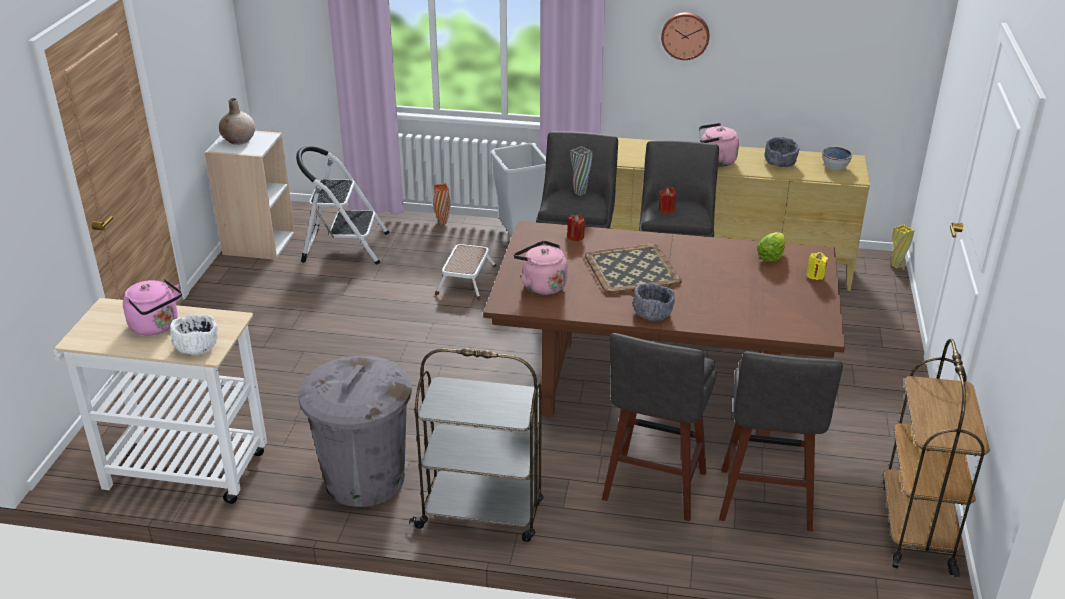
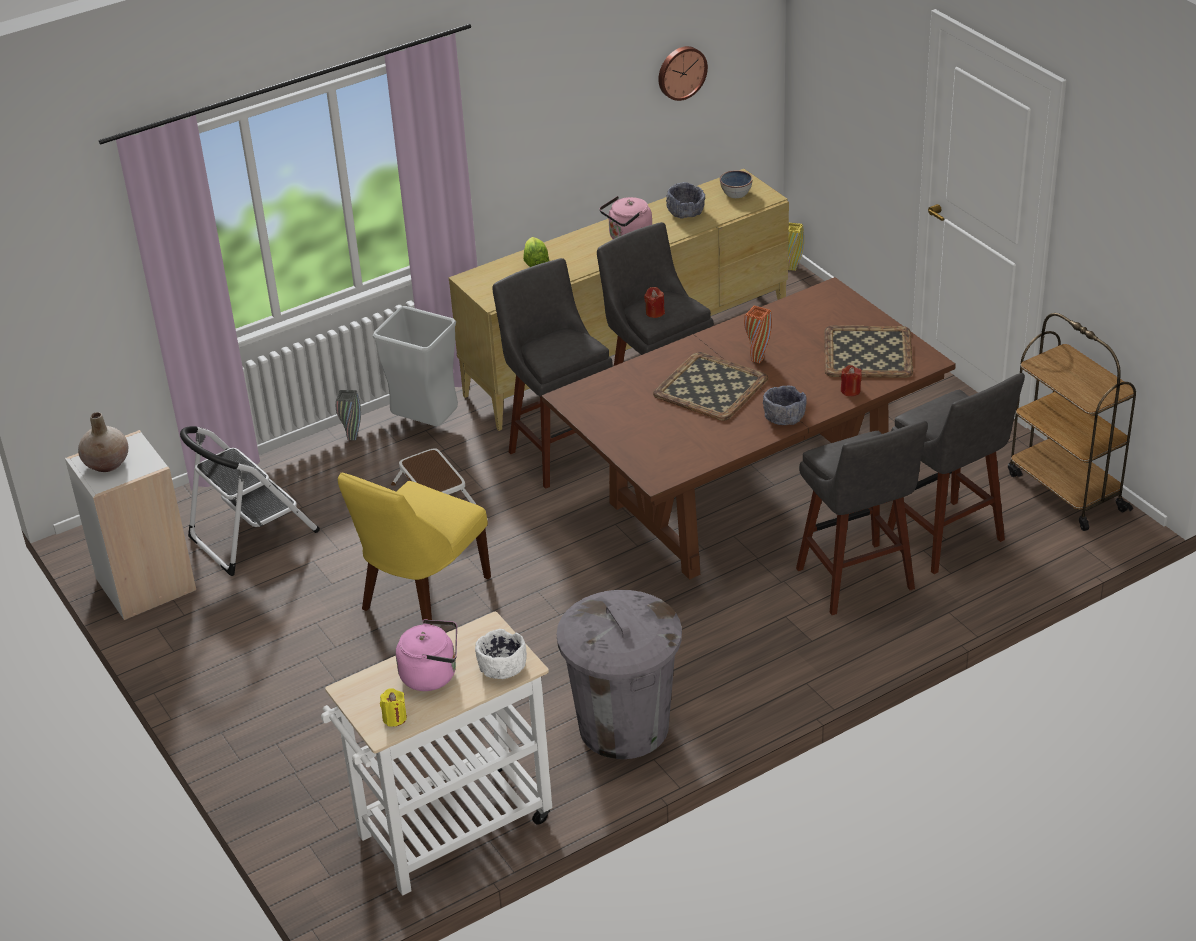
camera: 40 degrees left, 5 degrees up
grey cart [409,348,544,542] -> none
orange vase [433,184,450,225] -> orange vase moved to [744,306,772,363]
pink kettle [514,241,567,295] -> none
red candle [567,214,586,241] -> red candle moved to [841,365,862,396]
grey vase [570,146,593,196] -> grey vase moved to [336,390,361,440]
wall clock [661,12,710,60] -> wall clock moved to [658,46,708,101]
lettuce [757,232,785,262] -> lettuce moved to [523,237,549,267]
yellow candle [806,252,828,280] -> yellow candle moved to [380,688,407,727]
none -> yellow chair [338,473,491,625]
none -> tray [824,326,913,378]

